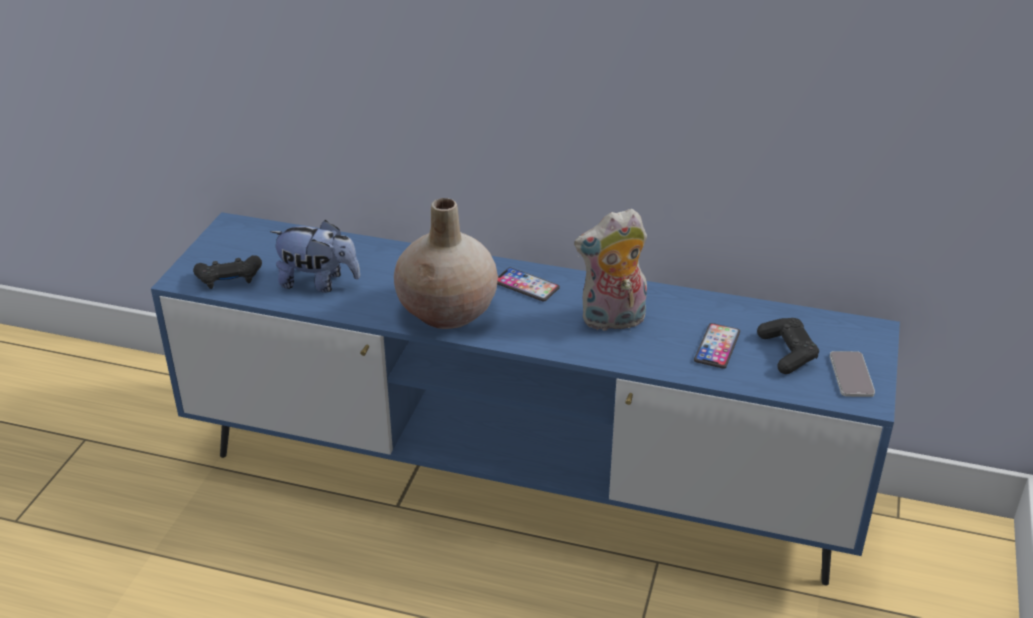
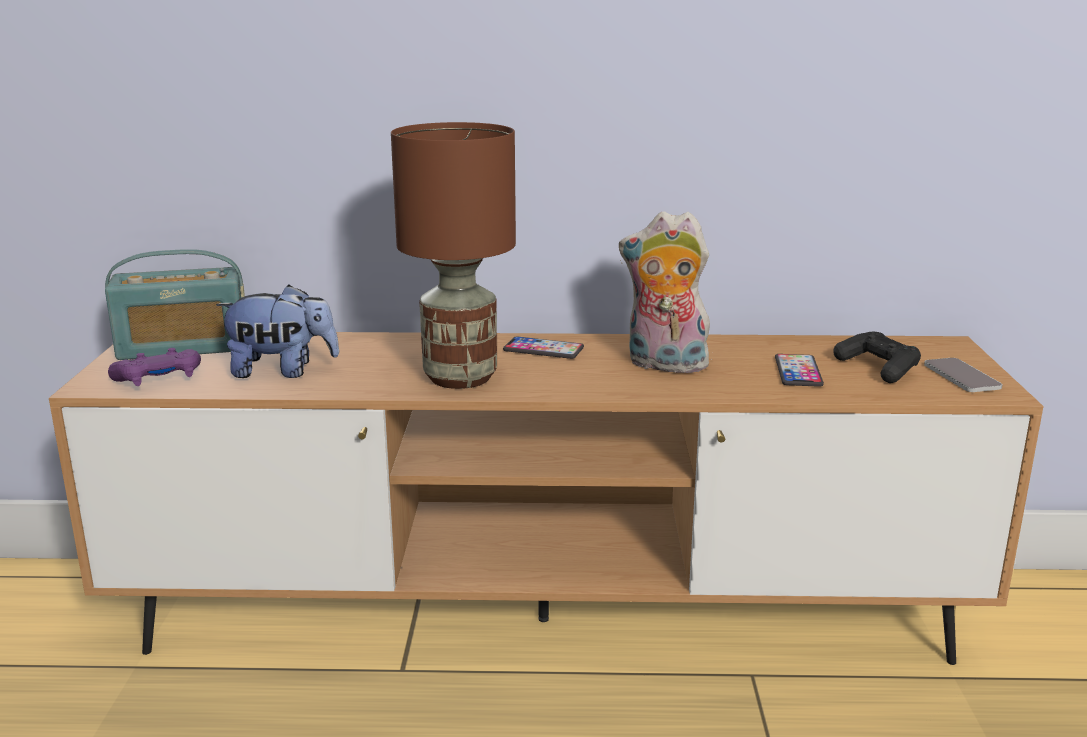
camera: 15 degrees left, 15 degrees down
blue tv stand [151,212,900,585] -> brown tv stand [49,332,1043,665]
black game controller [193,255,262,289] -> purple game controller [108,348,201,386]
beige vase [394,198,498,329] -> brown table lamp [391,122,516,389]
plush toy [574,209,647,332] -> plush toy turned 45 degrees clockwise [619,211,712,376]
none -> radio [105,249,245,360]

